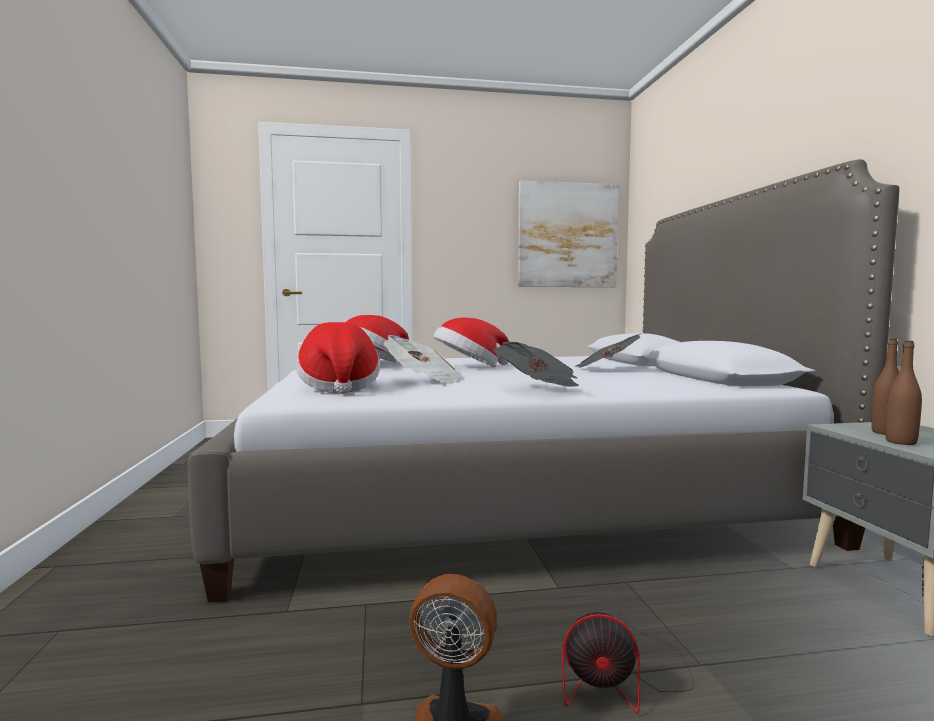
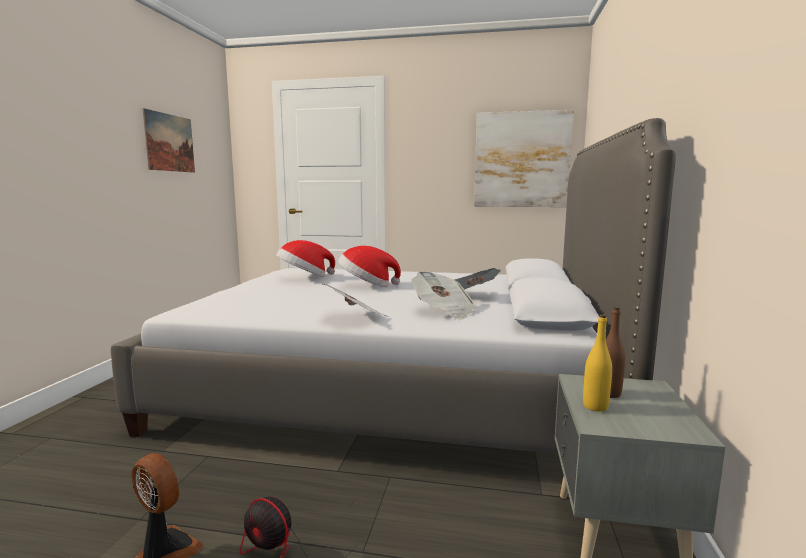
camera: 20 degrees right, 5 degrees up
hat [296,322,380,394] -> none
newspaper [384,335,461,385] -> newspaper moved to [411,271,477,320]
brown bottle [885,341,922,445] -> yellow bottle [583,315,612,412]
none -> picture [142,108,195,173]

